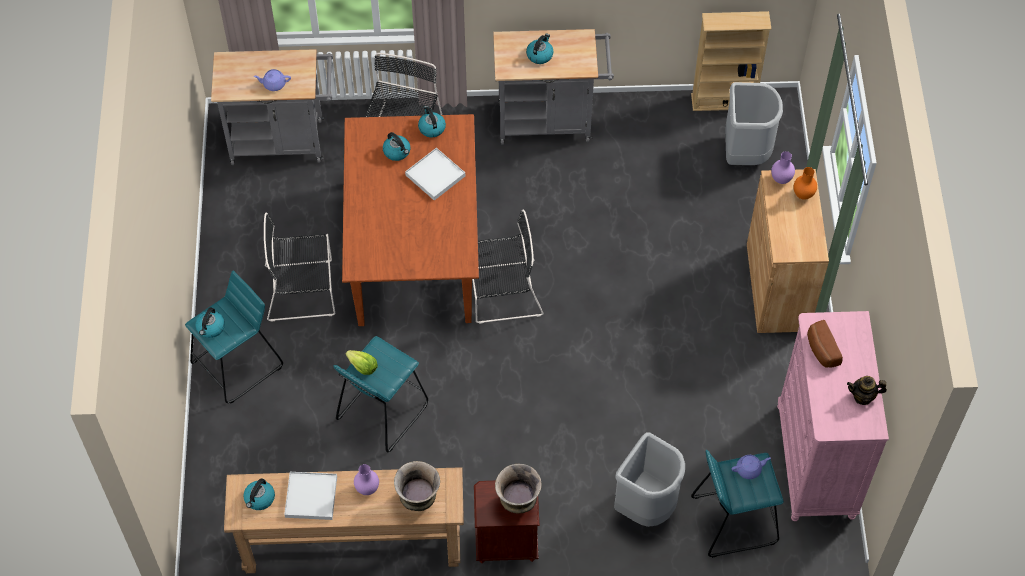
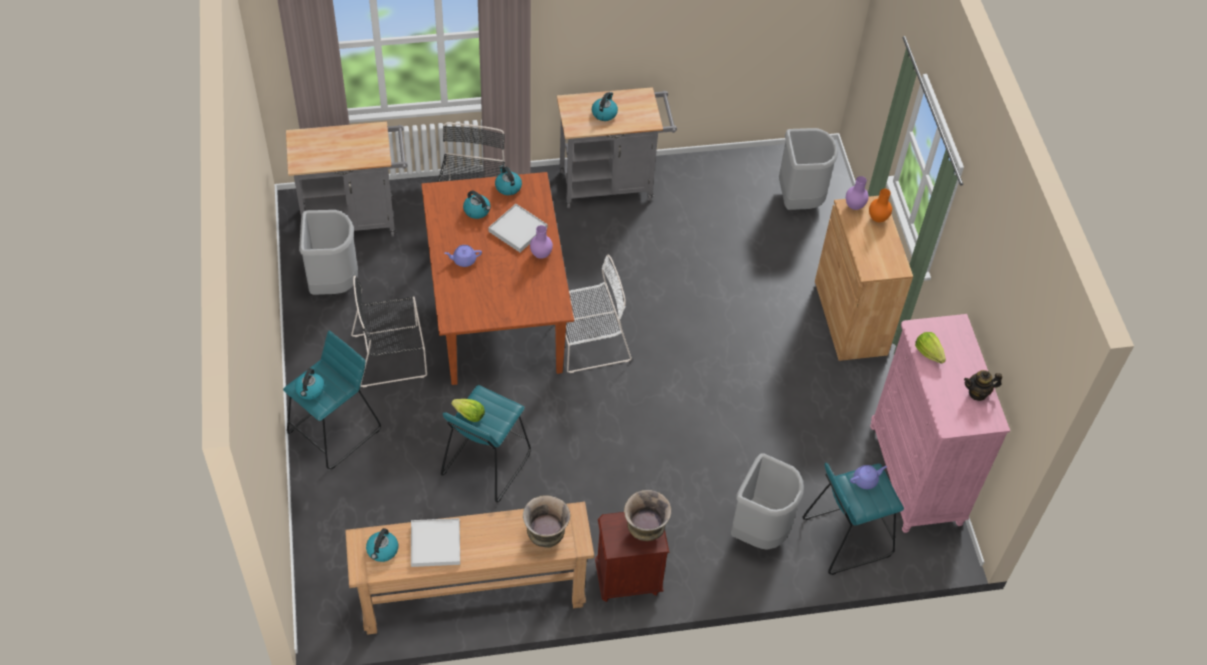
camera: 10 degrees left, 5 degrees down
purple teapot [254,69,291,91] -> purple teapot moved to [444,245,482,267]
purple vase [354,464,379,495] -> purple vase moved to [530,225,553,259]
black chair [472,209,544,324] -> white chair [565,255,632,373]
beige bookcase [691,11,771,111] -> none
bread [807,320,843,368] -> lettuce [915,332,946,364]
none -> grey trash can [299,210,358,295]

